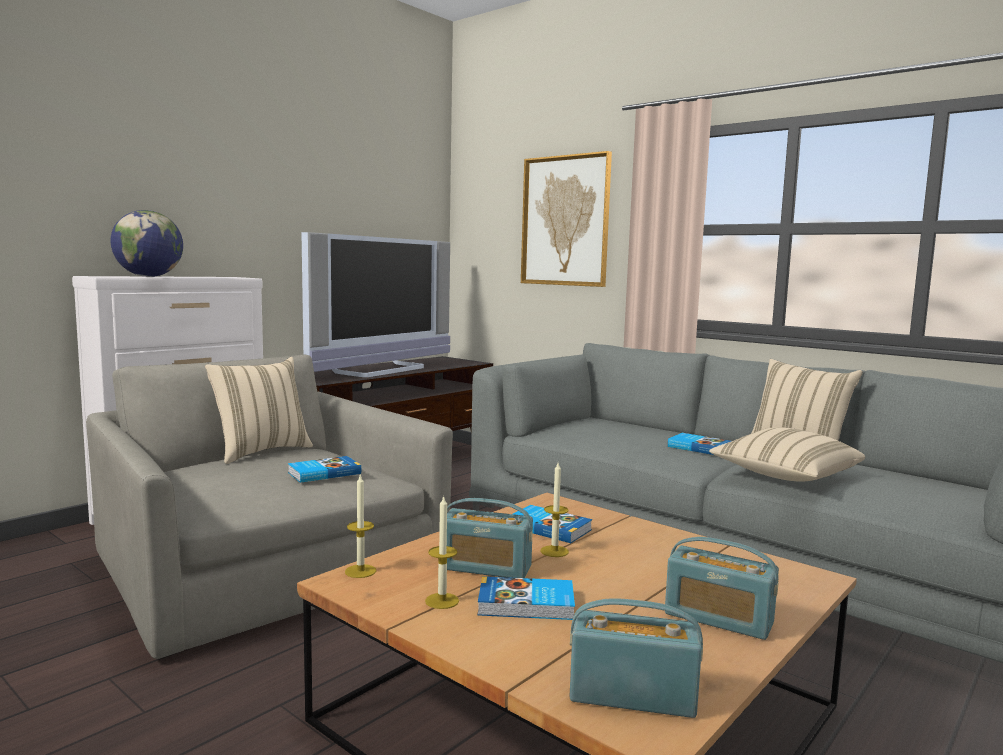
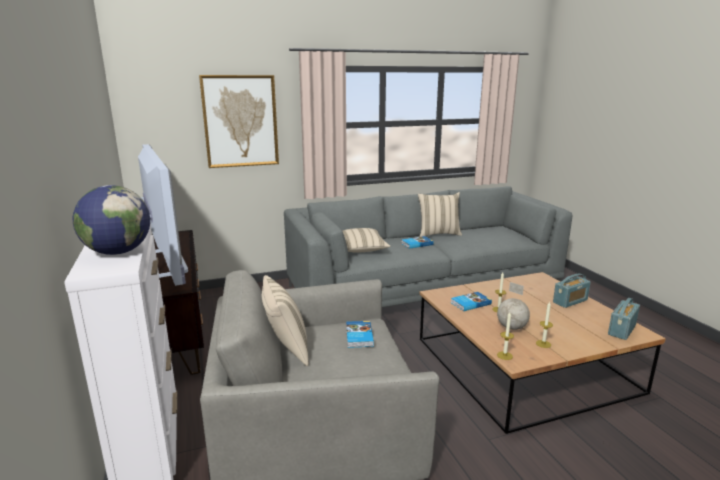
camera: 60 degrees left, 10 degrees up
radio [447,498,533,578] -> globe [497,282,530,330]
book [478,576,575,620] -> none
beige pillow [709,427,865,482] -> beige pillow moved to [342,228,391,253]

